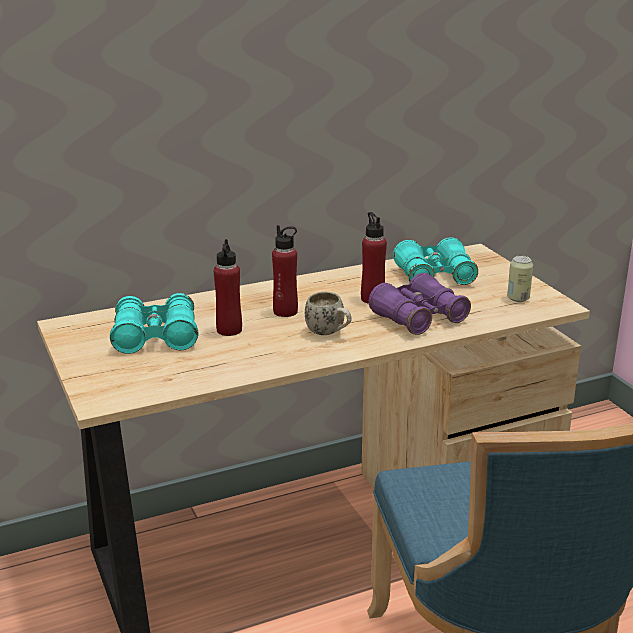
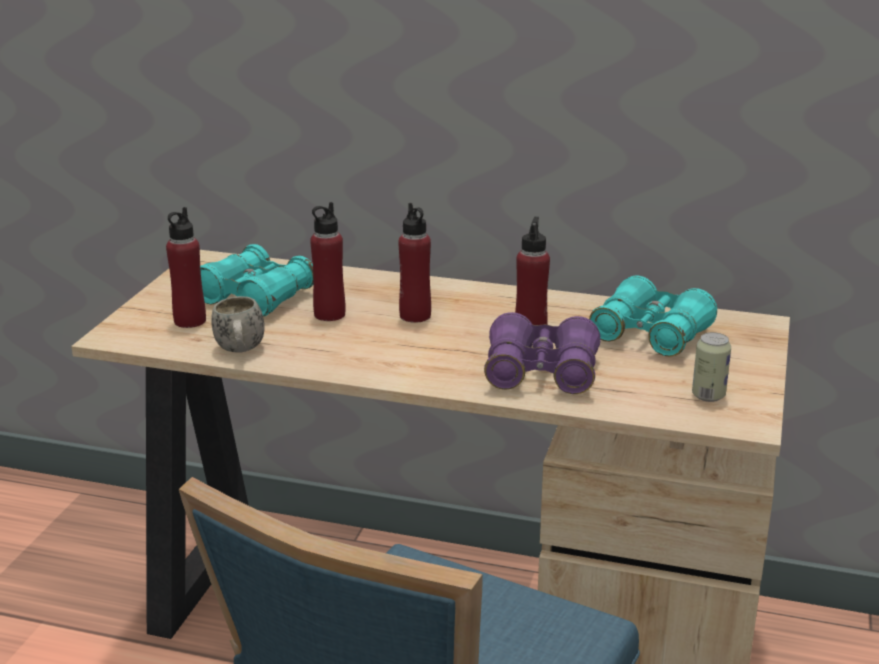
camera: 40 degrees right, 0 degrees up
white mug [305,292,352,335] -> white mug moved to [211,296,265,353]
none -> red bottle [166,207,206,328]

